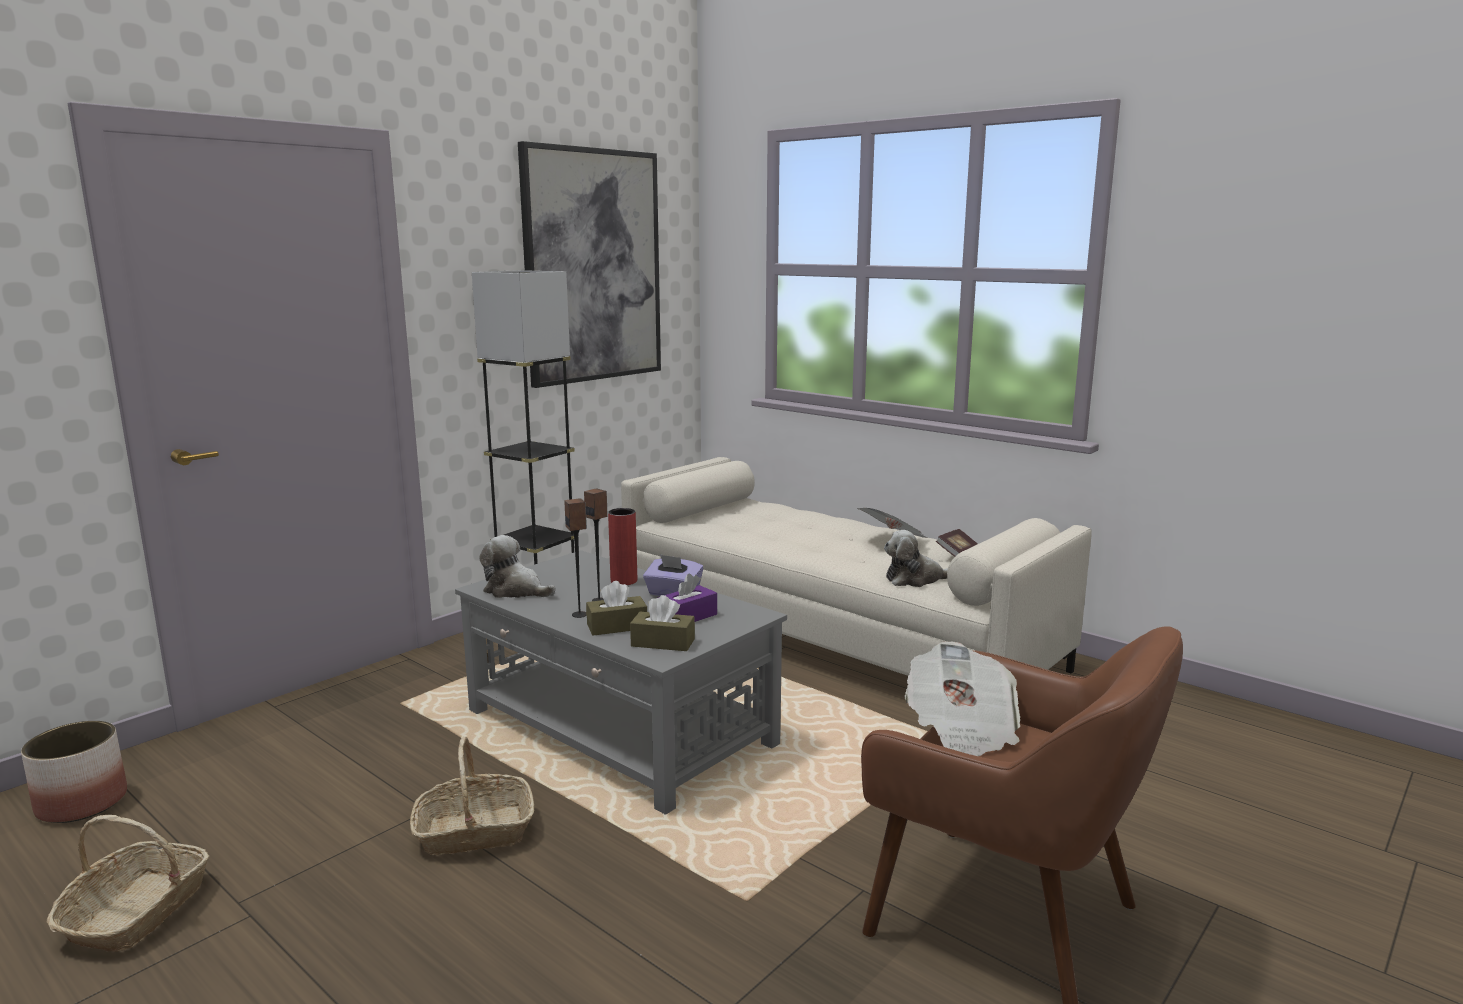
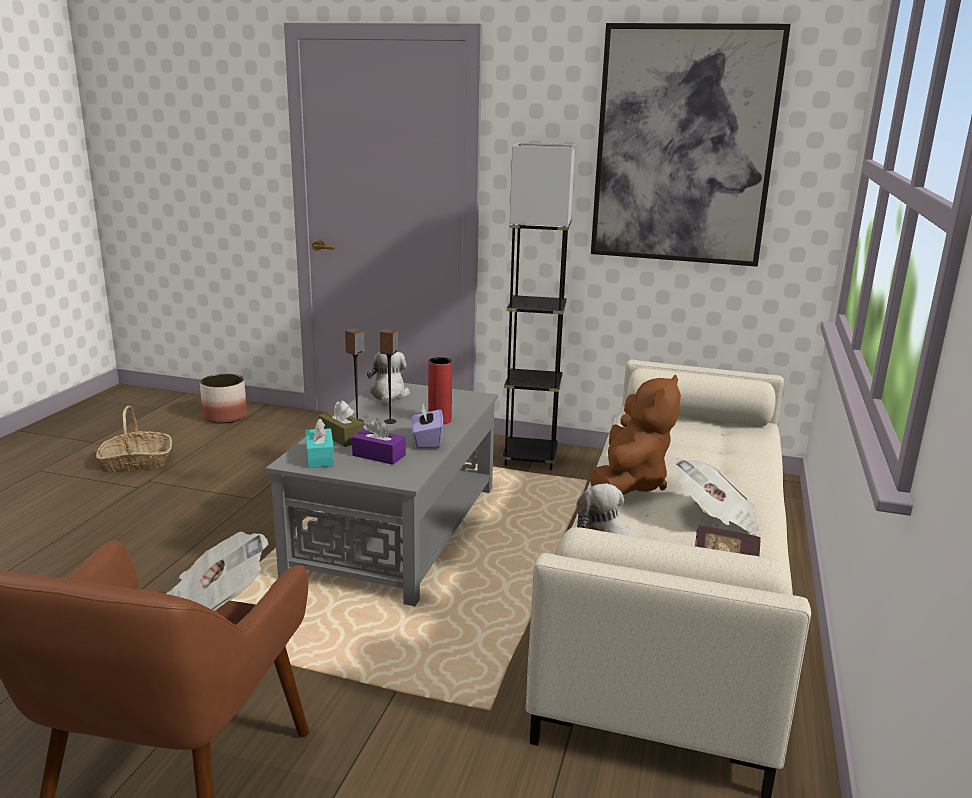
camera: 65 degrees right, 5 degrees up
basket [410,737,534,855] -> none
brown tissue box [630,595,695,651] -> turquoise tissue box [306,419,334,468]
none -> brown plush toy [589,375,681,495]

